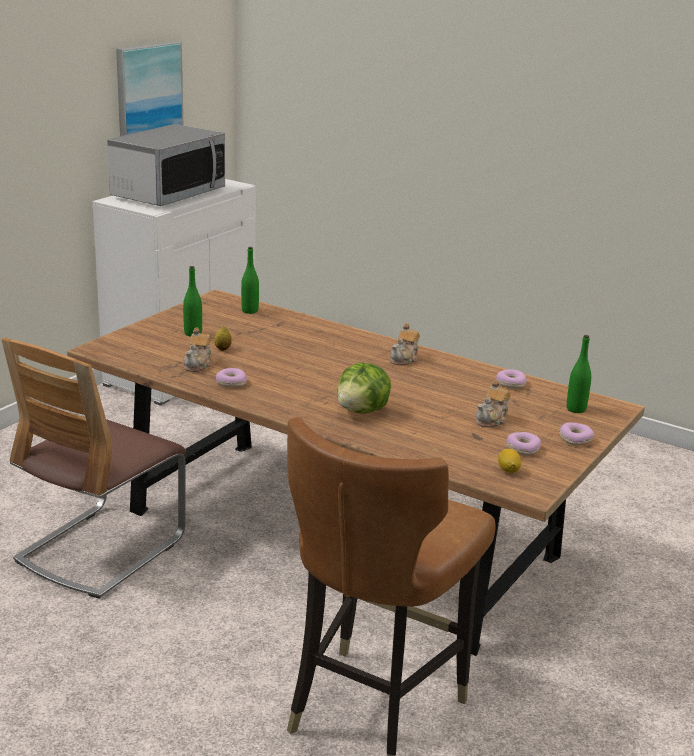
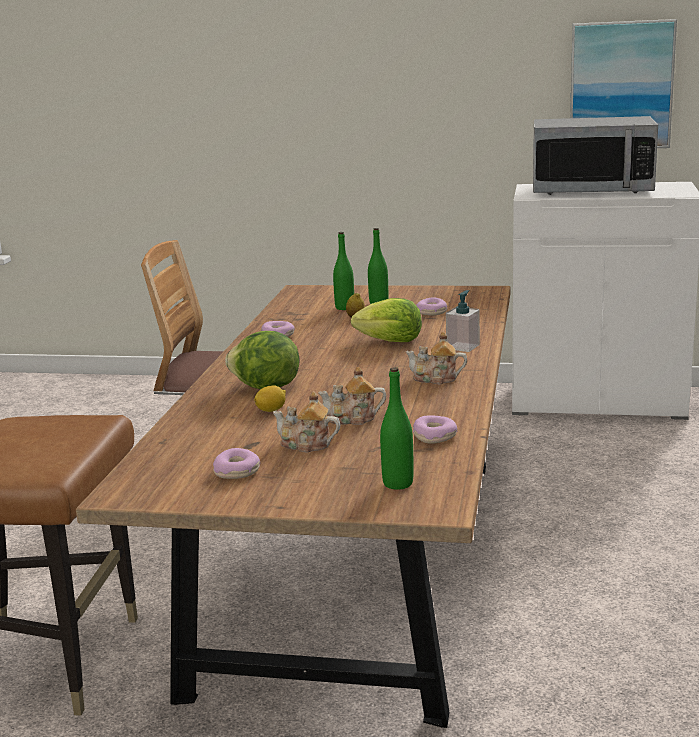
camera: 70 degrees right, 5 degrees down
teapot [184,328,212,372] -> teapot moved to [318,367,386,425]
green bottle [241,247,259,314] -> green bottle moved to [333,232,354,310]
lemon [498,449,521,473] -> lemon moved to [254,385,286,412]
donut [559,422,594,445] -> donut moved to [416,297,447,315]
none -> lettuce [351,298,422,342]
none -> soap dispenser [446,290,480,352]

